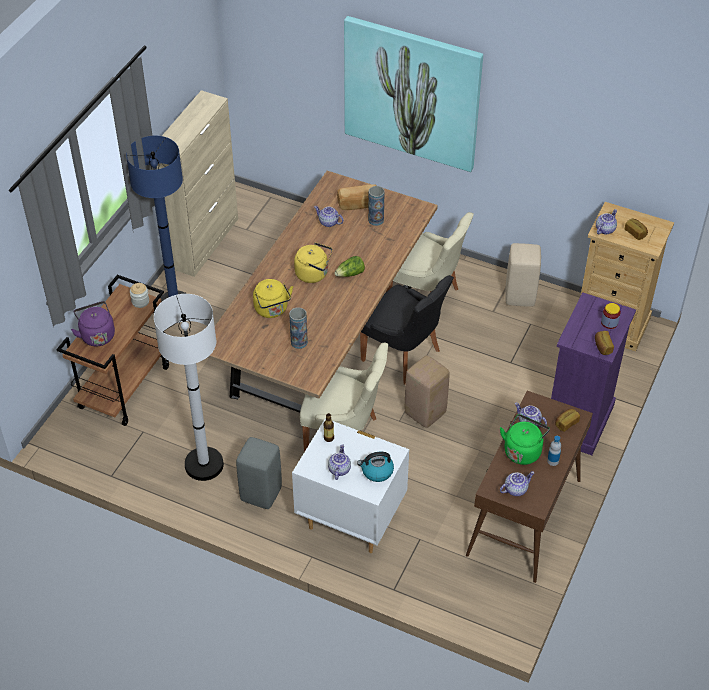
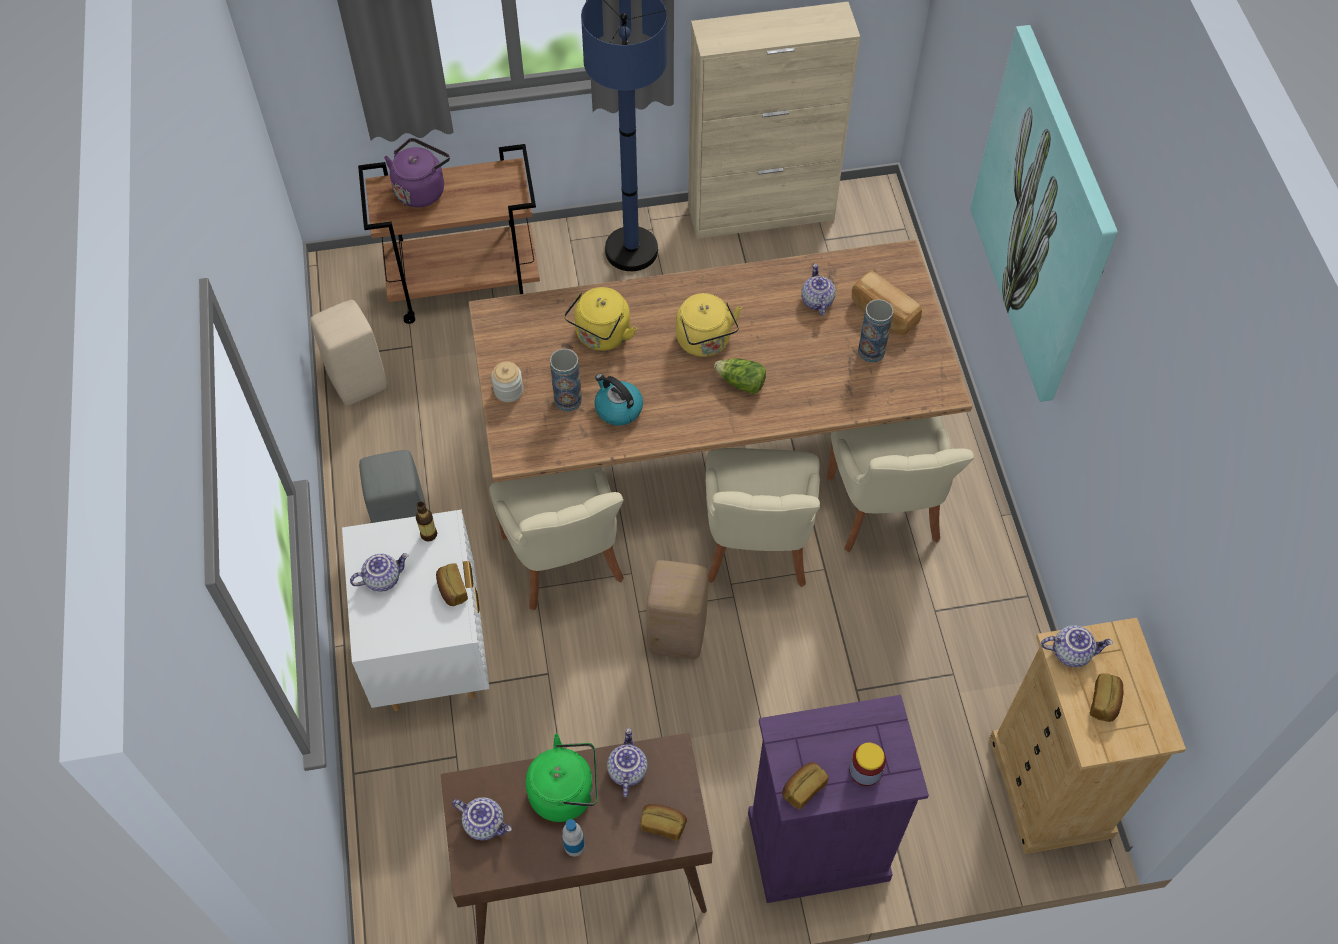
camera: 55 degrees right, 10 degrees up
jar [130,283,149,308] -> jar moved to [491,362,523,402]
white floor lamp [154,294,224,481] -> none
kettle [357,452,394,482] -> kettle moved to [595,374,643,426]
black chair [360,275,454,385] -> beige chair [706,448,820,587]
beige stool [505,243,541,307] -> beige stool moved to [310,300,387,405]
none -> bread [436,563,468,606]

